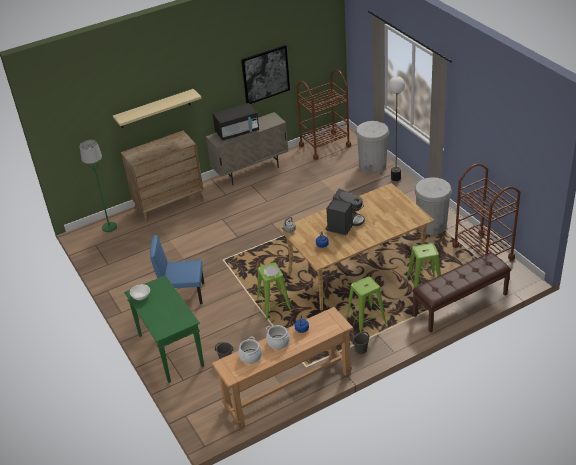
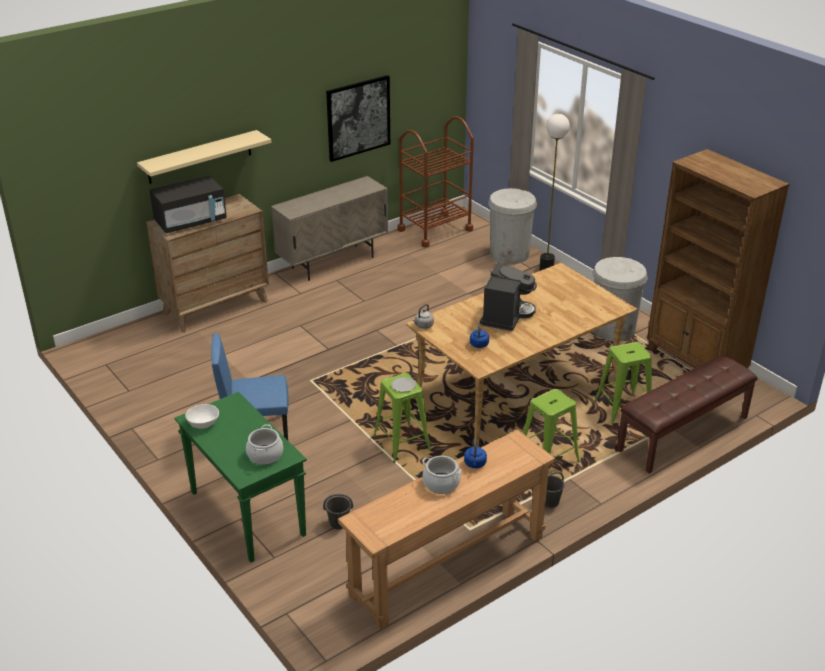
camera: 10 degrees left, 5 degrees down
green floor lamp [79,140,117,232] -> none
black microwave [212,103,259,141] -> black microwave moved to [150,176,227,233]
cooking pot [238,337,262,364] -> cooking pot moved to [246,424,283,465]
brown cart [452,163,521,260] -> brown bookcase [647,149,789,368]

